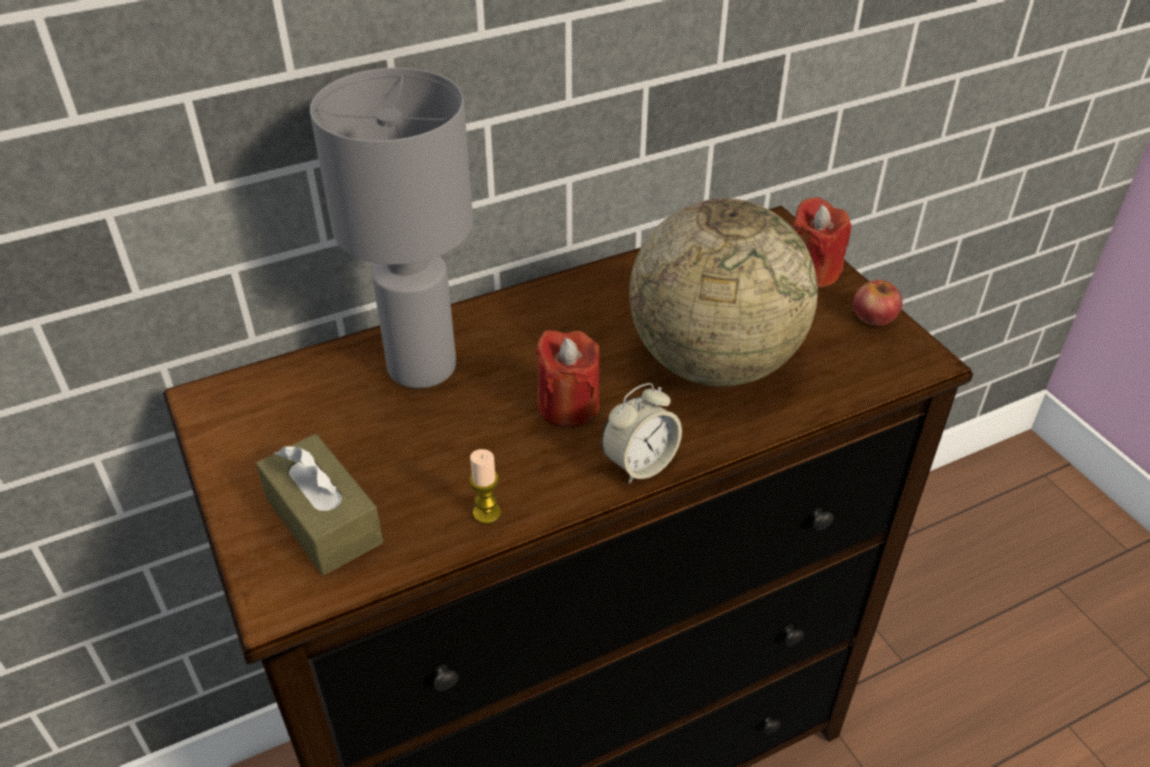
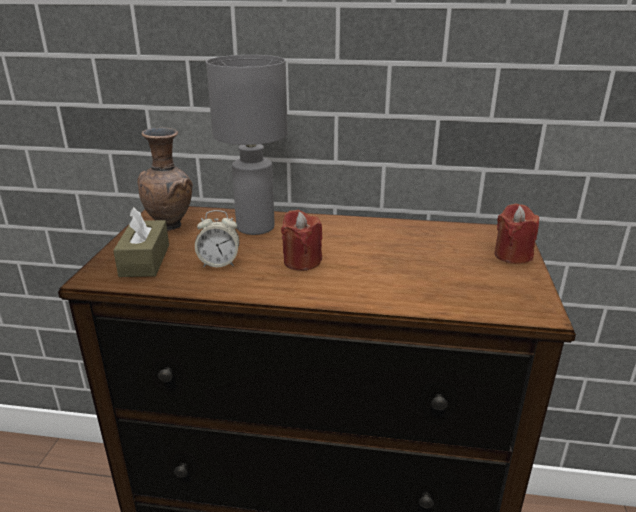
camera: 35 degrees right, 15 degrees down
candle [469,449,501,524] -> none
alarm clock [601,383,682,484] -> alarm clock moved to [195,210,239,267]
globe [629,198,818,386] -> none
apple [854,280,903,326] -> none
none -> brown vase [137,127,193,231]

